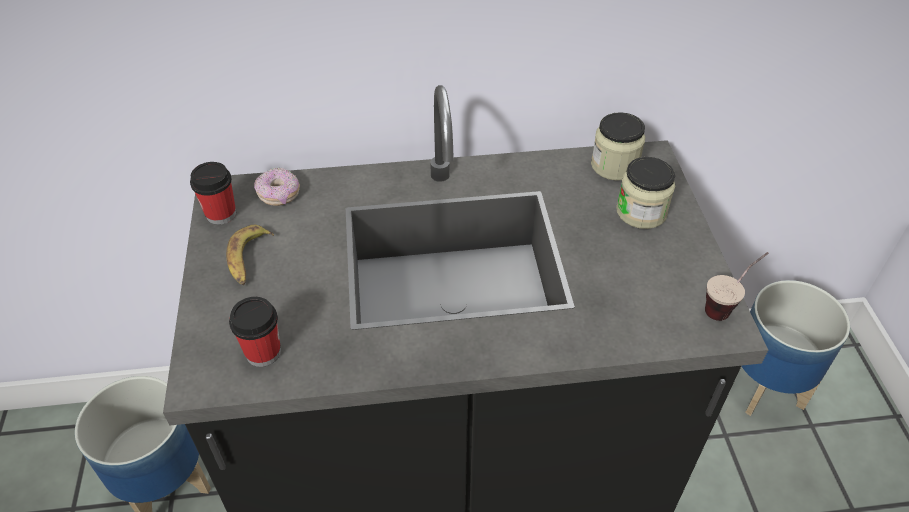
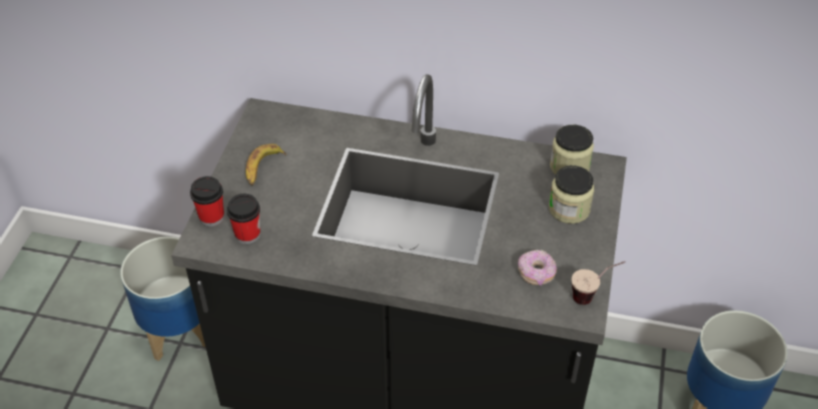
camera: 20 degrees right, 0 degrees up
cup [190,162,236,225] -> cup moved to [190,176,224,227]
donut [254,168,300,206] -> donut moved to [518,250,557,286]

